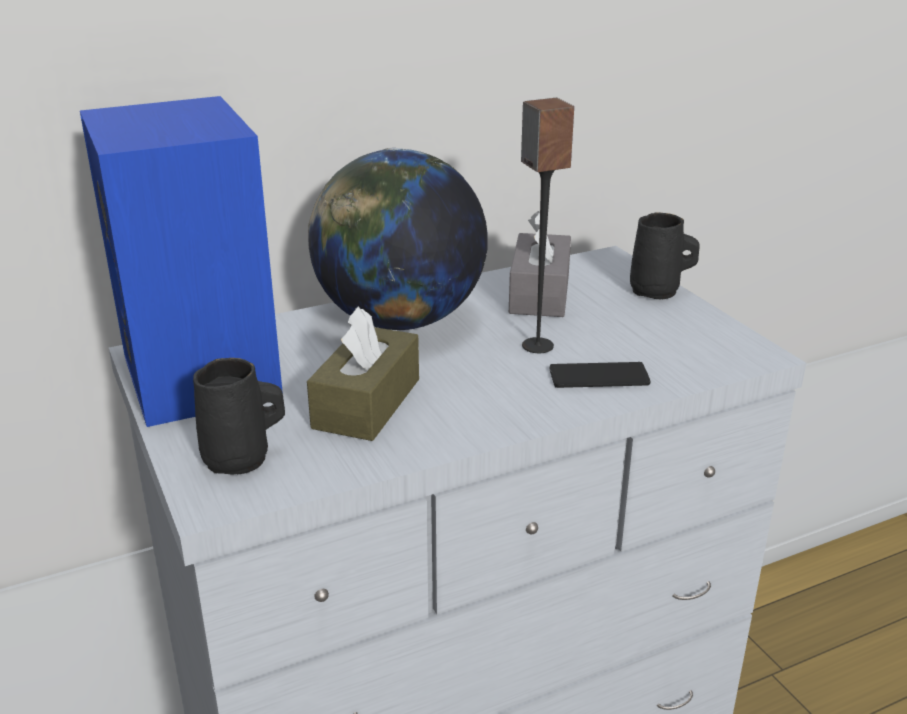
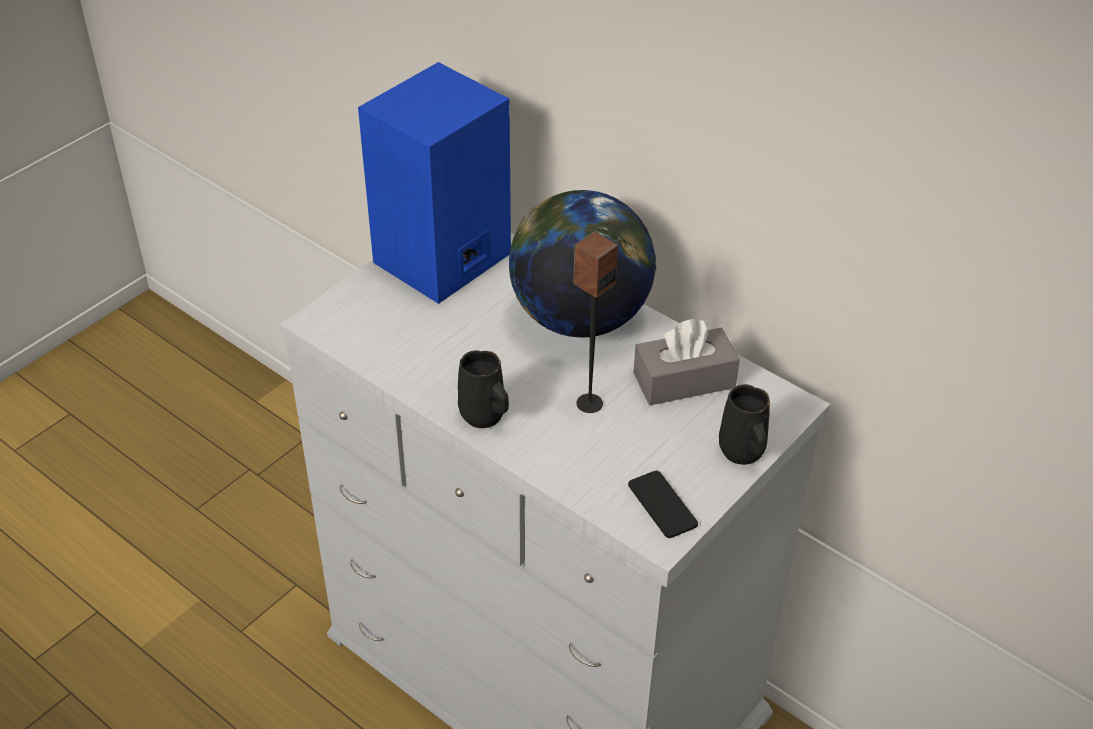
camera: 65 degrees right, 15 degrees up
black mug [193,358,285,474] -> black mug moved to [458,350,509,428]
brown tissue box [307,306,419,441] -> none
phone [550,362,650,388] -> phone moved to [628,470,698,538]

